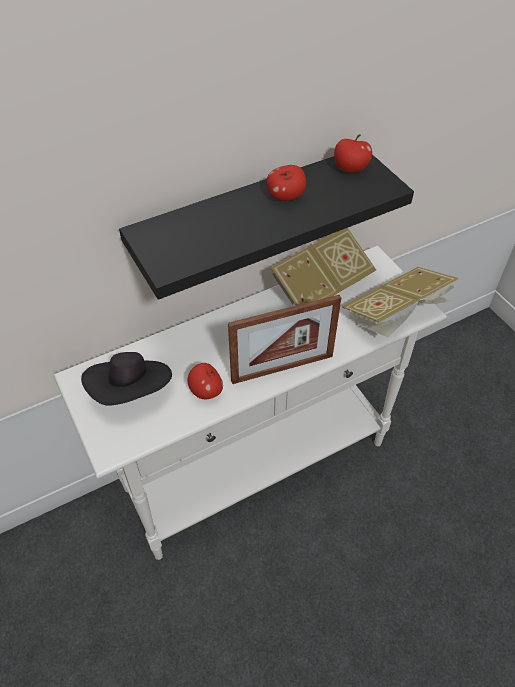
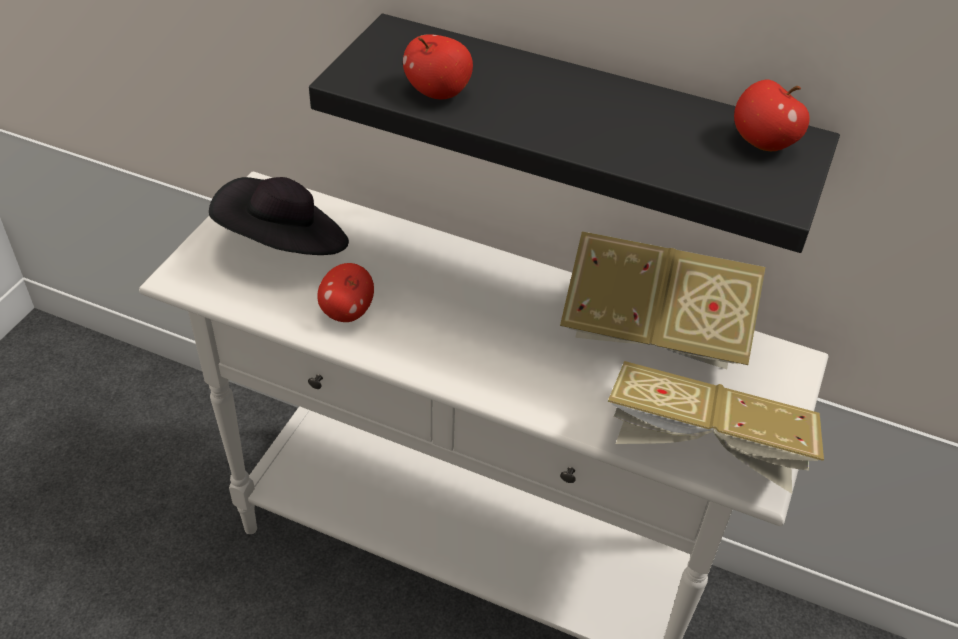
camera: 50 degrees right, 5 degrees down
picture frame [228,295,341,384] -> none
apple [267,165,306,201] -> apple moved to [403,34,473,99]

